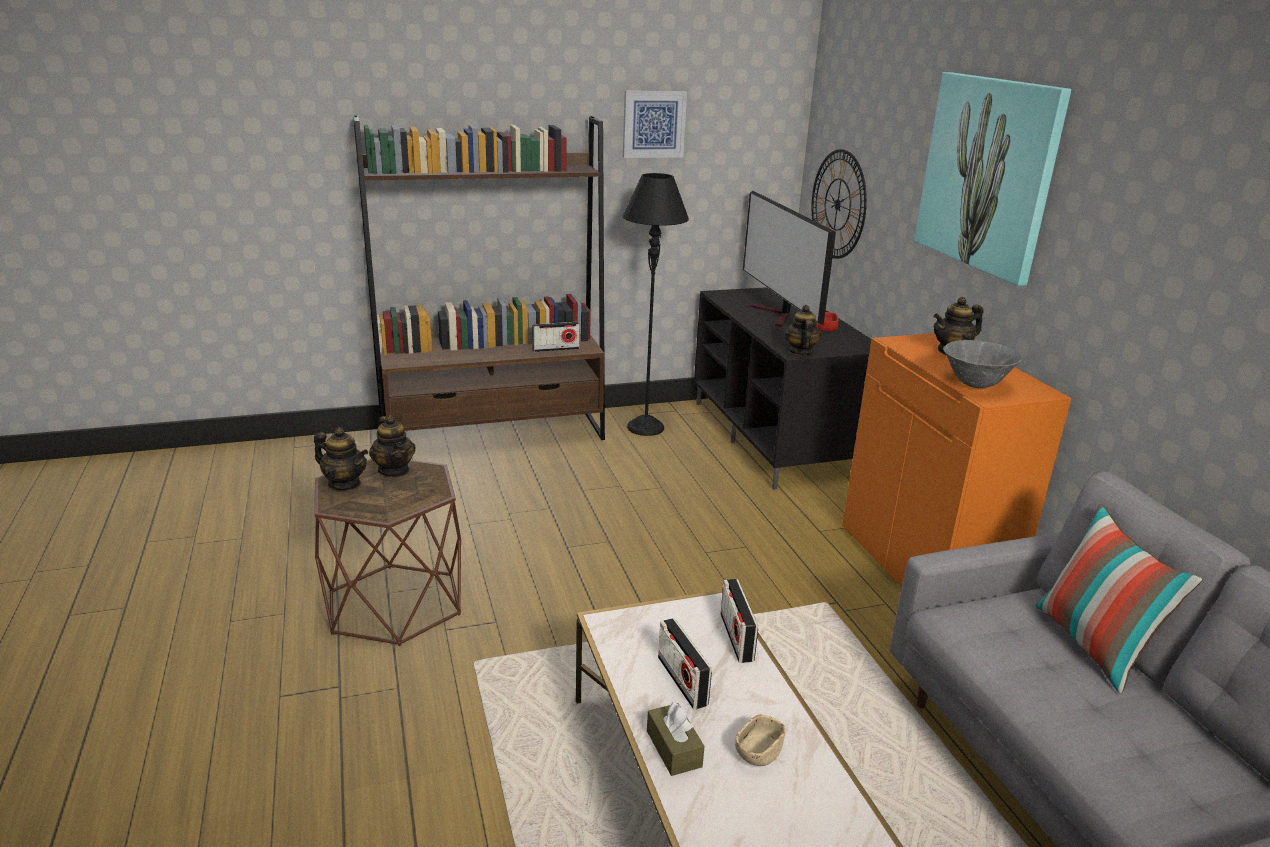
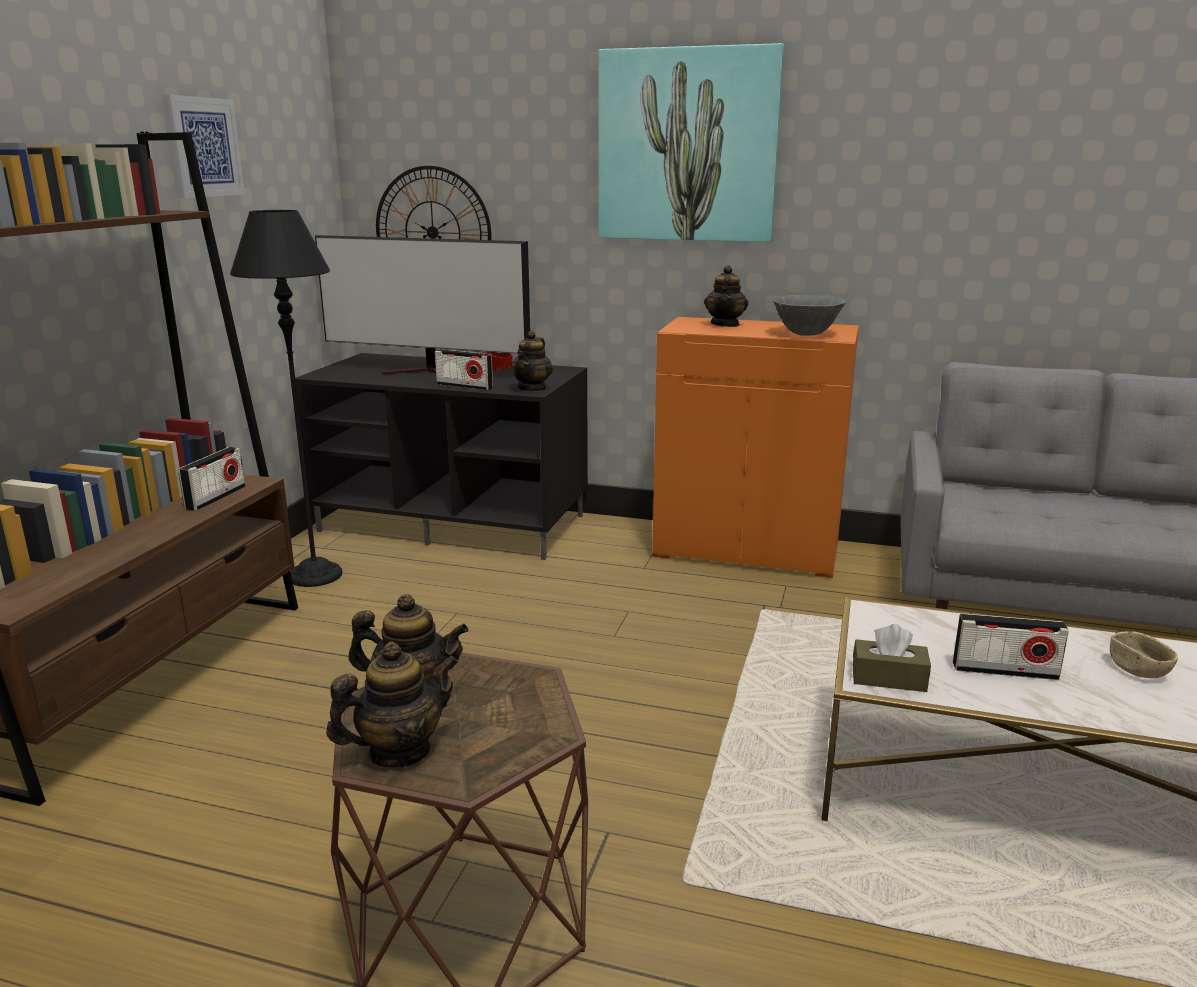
camera: 55 degrees left, 5 degrees down
brown tissue box [647,702,705,776] -> brown tissue box moved to [853,624,931,692]
radio [721,579,758,663] -> radio moved to [435,349,493,391]
teapot [784,305,821,355] -> teapot turned 105 degrees counterclockwise [511,331,553,392]
pillow [1035,504,1203,694] -> none

